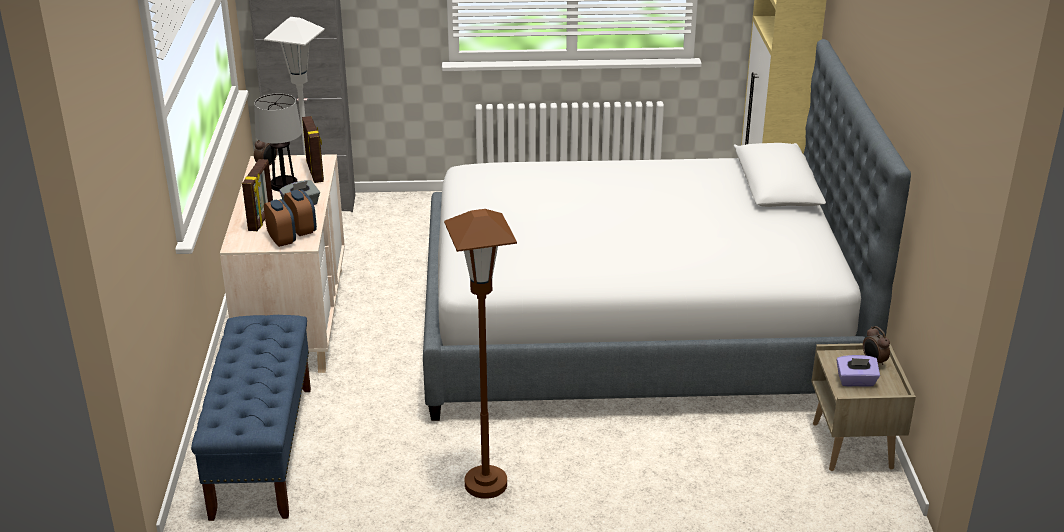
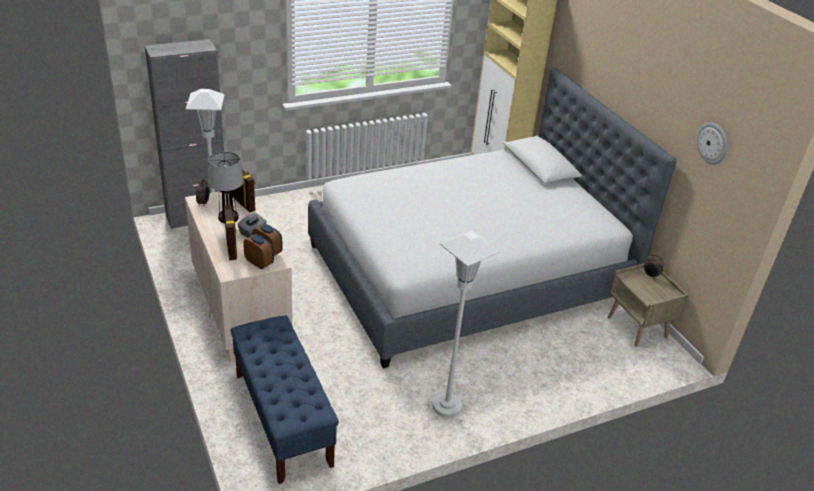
camera: 25 degrees left, 5 degrees up
brown floor lamp [444,209,517,499] -> white floor lamp [433,231,500,418]
purple tissue box [837,355,880,387] -> none
none -> wall clock [696,122,728,165]

